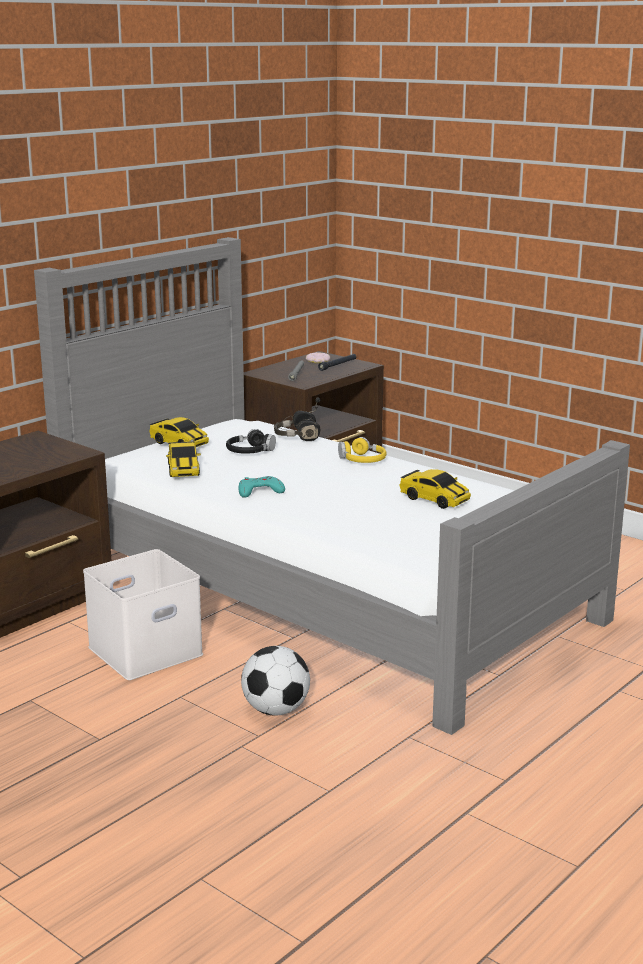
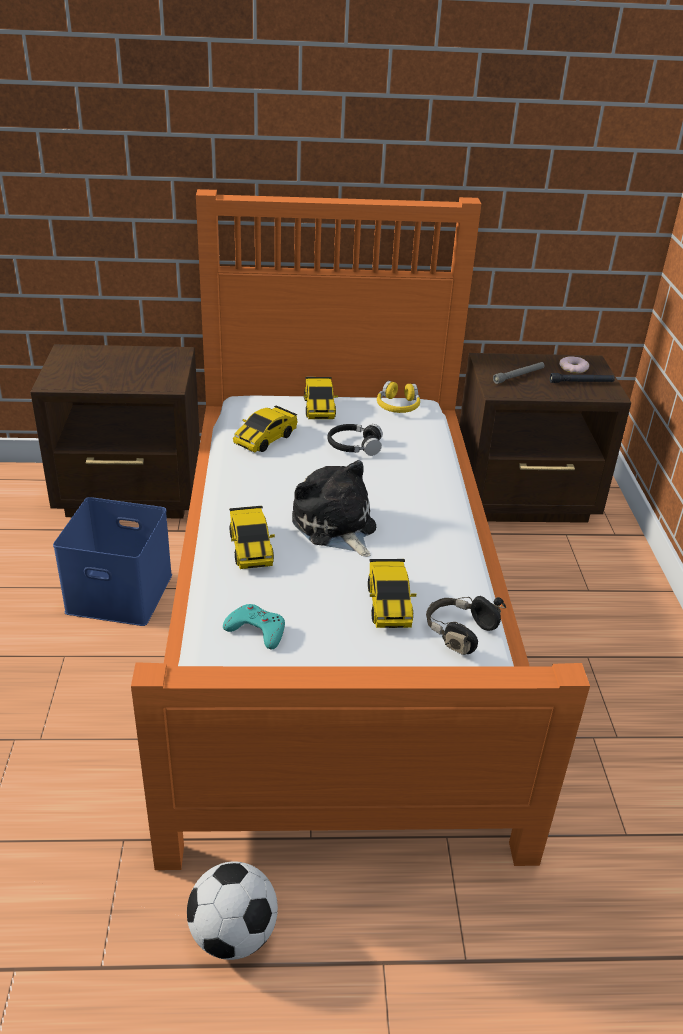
camera: 45 degrees right, 15 degrees up
grey bed [34,237,630,735] -> orange bed [131,189,590,870]
white storage box [83,549,203,680] -> blue storage box [53,497,172,626]
turquoise game controller [239,476,285,498] -> turquoise game controller moved to [223,604,285,649]
football [241,646,310,716] -> football moved to [187,862,278,960]
black headphones [274,398,321,441] -> black headphones moved to [426,596,506,655]
yellow headphones [338,437,387,463] -> yellow headphones moved to [377,381,420,413]
none -> toy car [229,506,275,569]
none -> plush toy [292,460,376,557]

